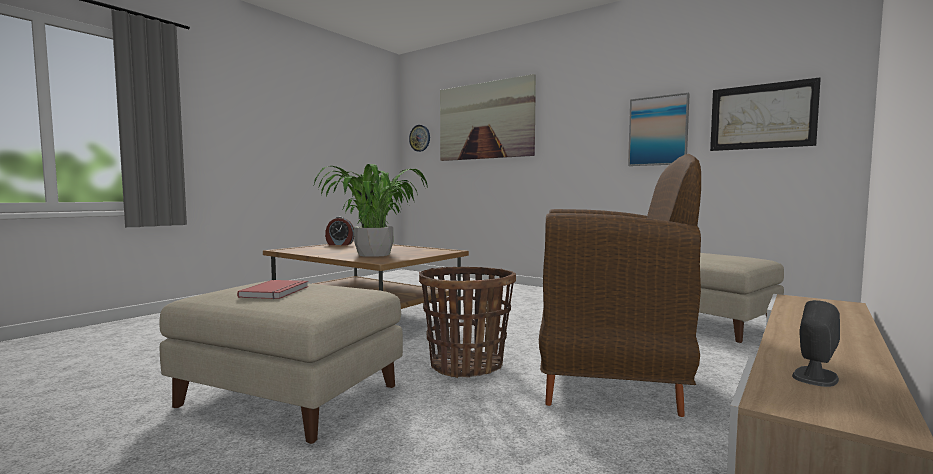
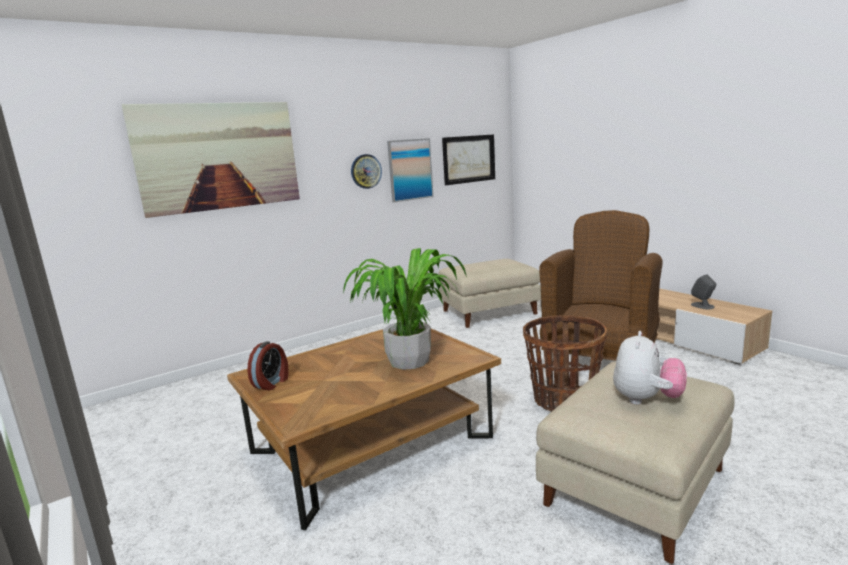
camera: 70 degrees left, 10 degrees up
red book [237,280,309,299] -> plush toy [613,331,687,404]
wall clock [409,125,430,152] -> wall clock moved to [351,154,382,189]

